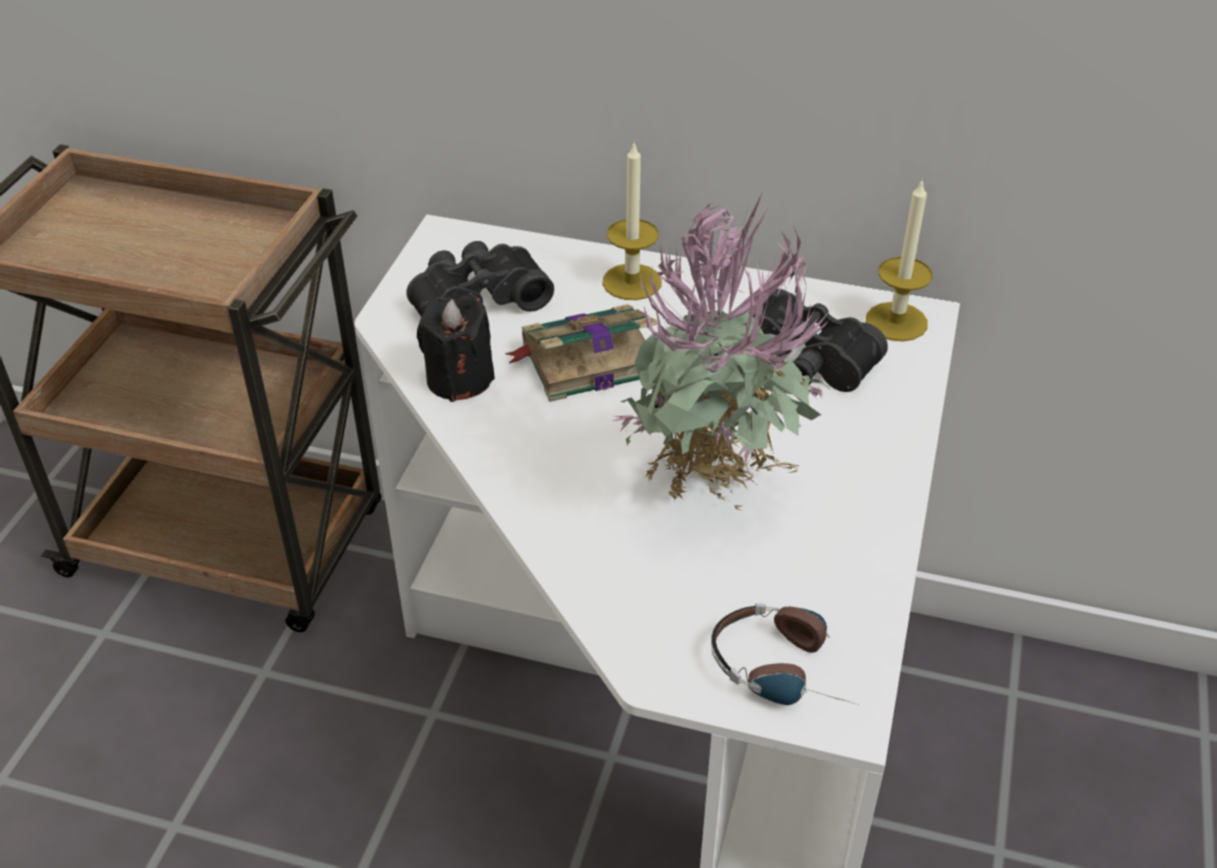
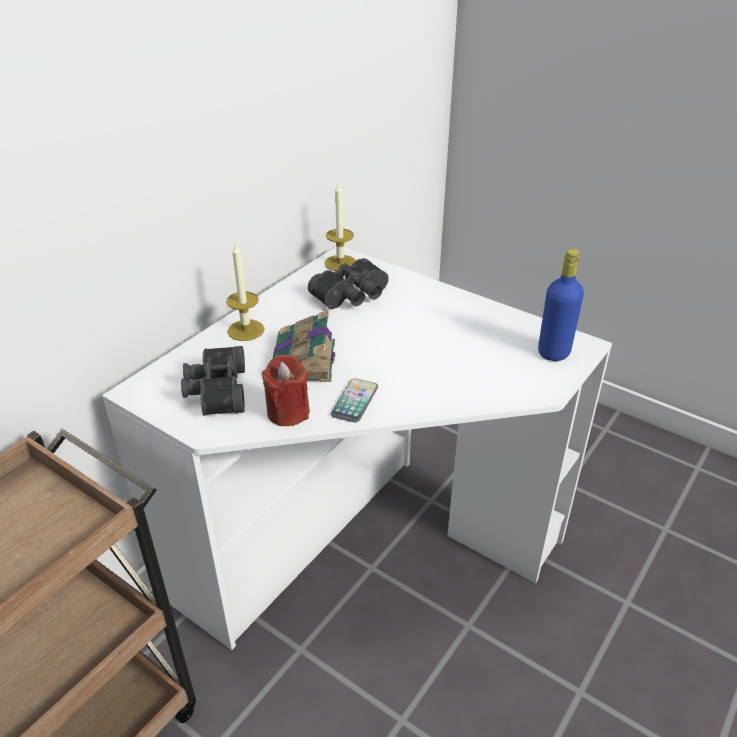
camera: 70 degrees left, 5 degrees down
black candle [417,294,495,402] -> red candle [261,354,310,426]
potted plant [613,192,830,510] -> none
headphones [711,603,858,705] -> blue bottle [538,249,584,361]
none -> phone [331,379,378,422]

